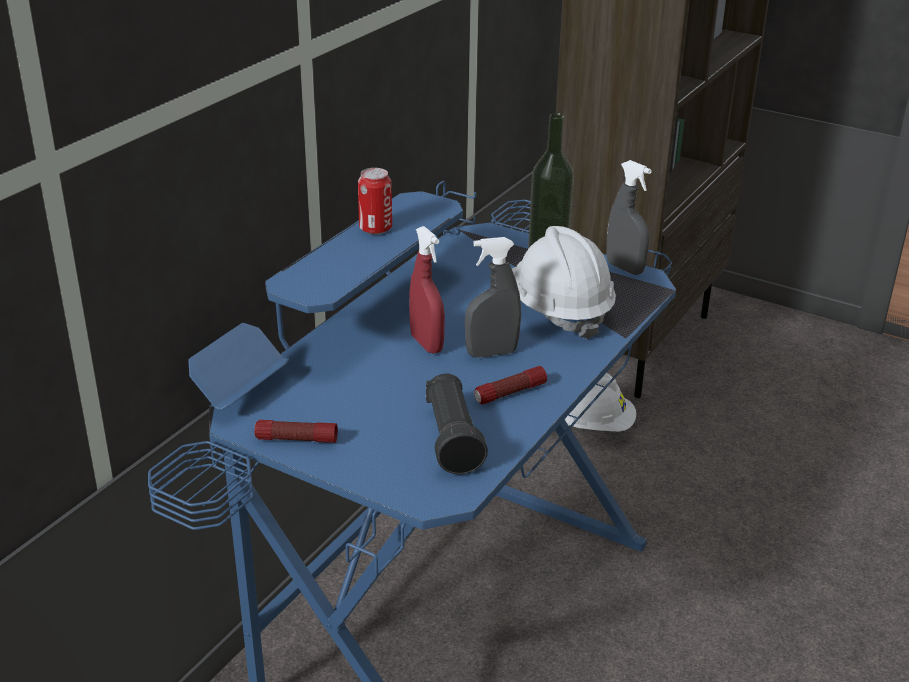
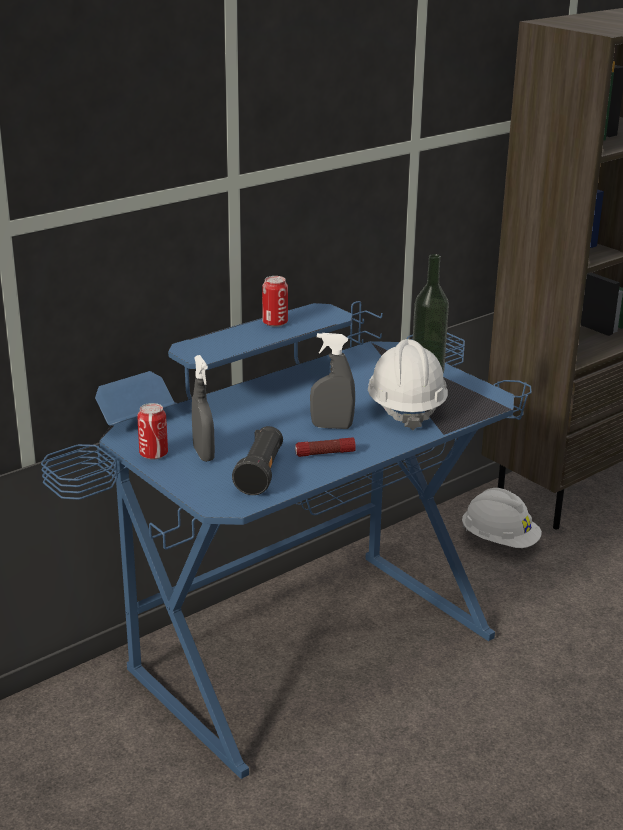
camera: 20 degrees right, 5 degrees down
flashlight [254,420,338,443] -> can [137,403,168,460]
red spray bottle [409,226,445,354] -> none
grey spray bottle [606,160,652,275] -> grey spray bottle moved to [192,355,215,462]

